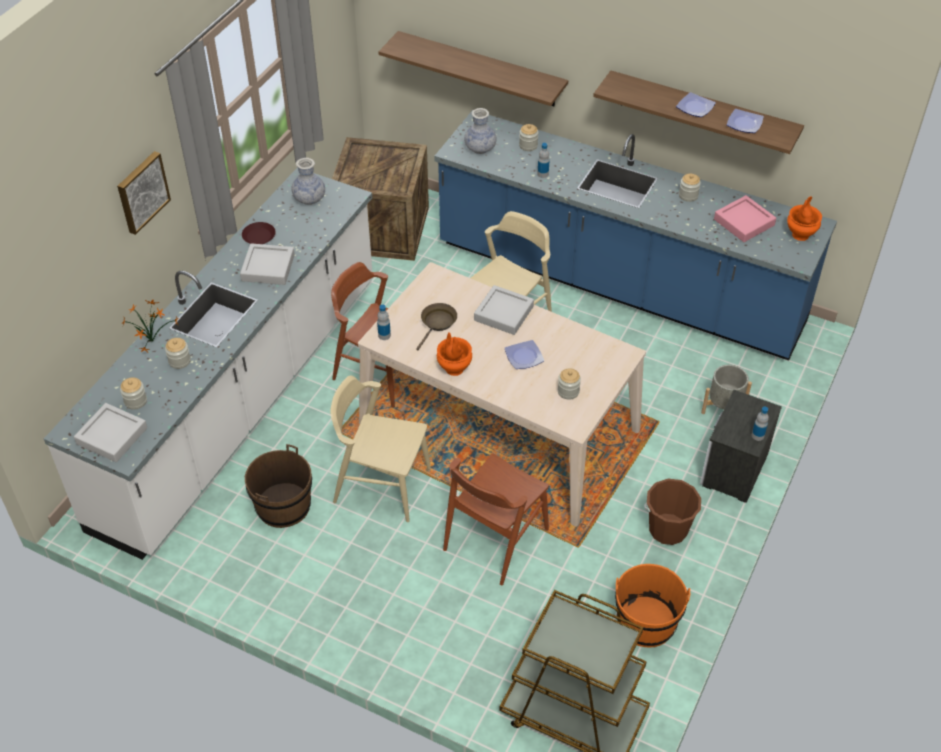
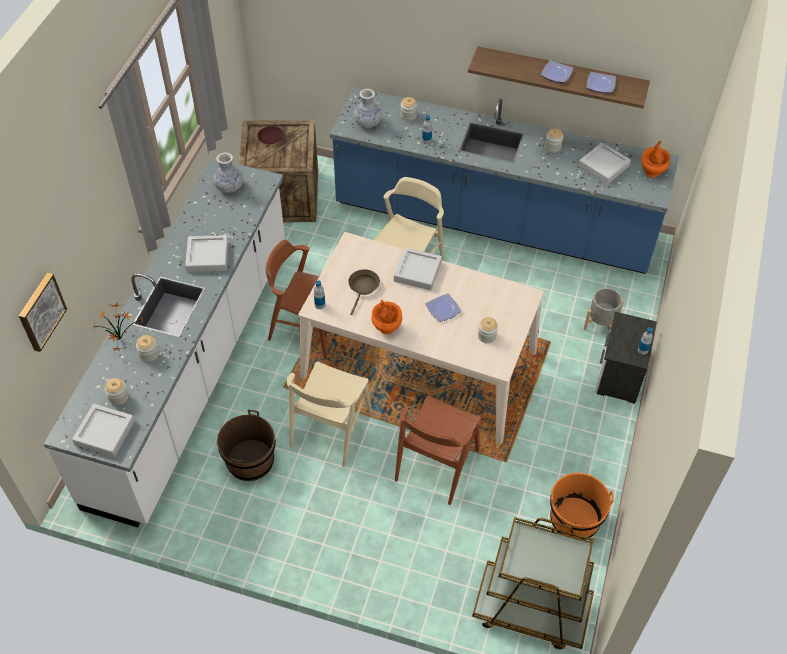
camera: 10 degrees left, 5 degrees up
picture [117,151,171,235] -> picture moved to [19,273,67,352]
brown plate [242,222,276,244] -> brown plate moved to [258,126,284,144]
beige chair [330,375,431,522] -> beige chair turned 75 degrees counterclockwise [287,361,372,467]
shelf [378,31,568,106] -> none
brown bucket [644,479,701,545] -> none
pink tray [714,195,776,242] -> grey tray [578,142,631,184]

